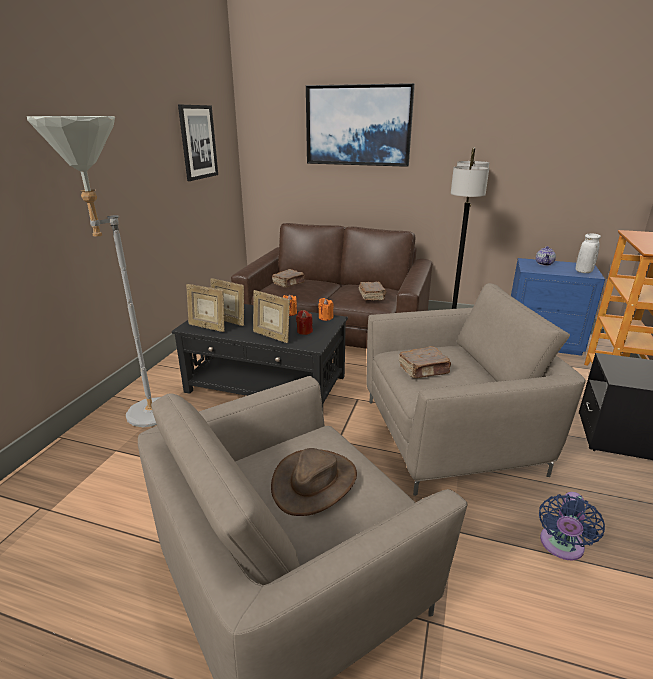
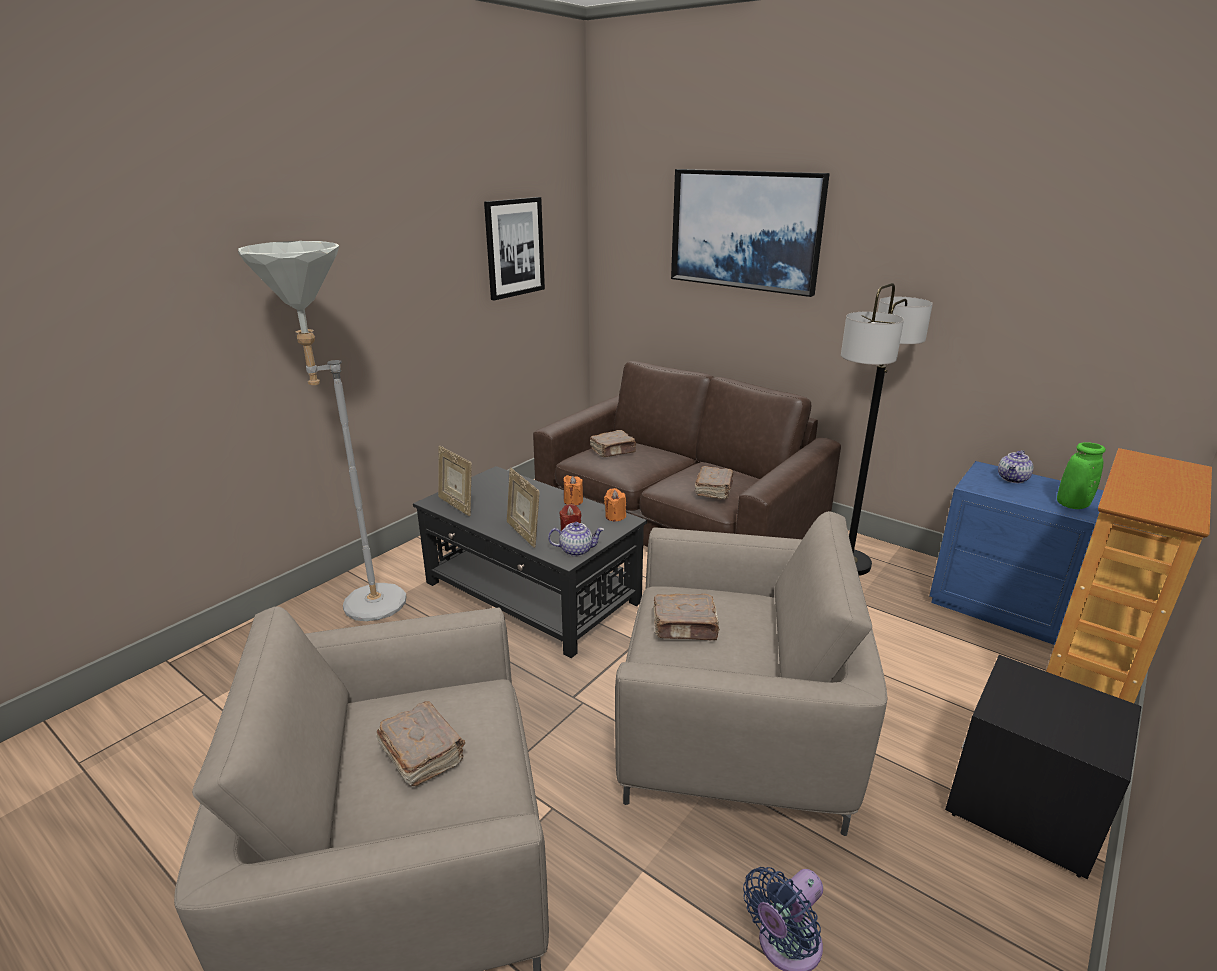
camera: 20 degrees right, 0 degrees up
picture frame [210,278,244,326] -> none
brown hat [271,448,357,516] -> brown book [376,701,465,786]
white vase [576,234,601,273] -> green vase [1057,442,1106,509]
none -> teapot [548,522,604,556]

